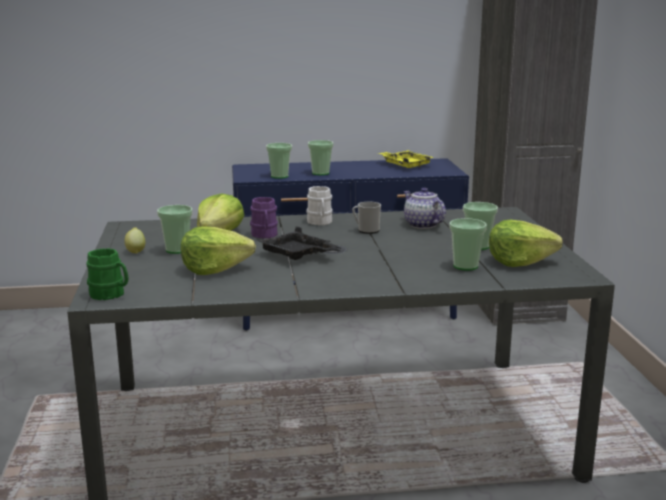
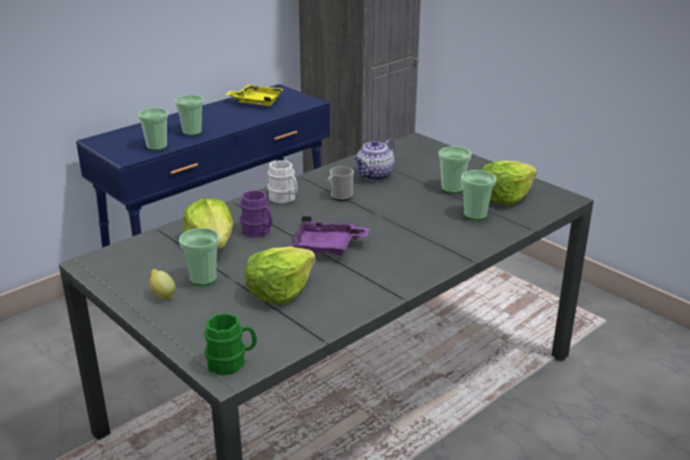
camera: 35 degrees left, 10 degrees up
black tray [258,227,337,260] -> purple tray [289,216,370,255]
teapot [403,187,446,229] -> teapot turned 75 degrees counterclockwise [355,139,395,181]

